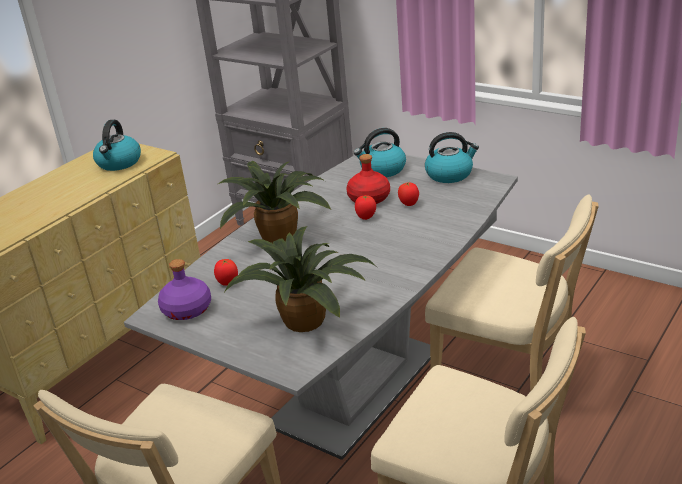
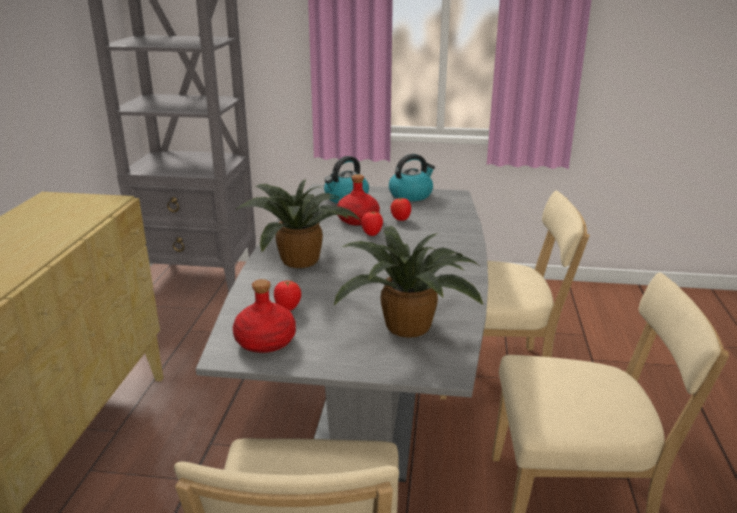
camera: 30 degrees left, 5 degrees down
kettle [93,120,141,171] -> none
purple bottle [158,259,211,320] -> red bottle [233,279,296,353]

